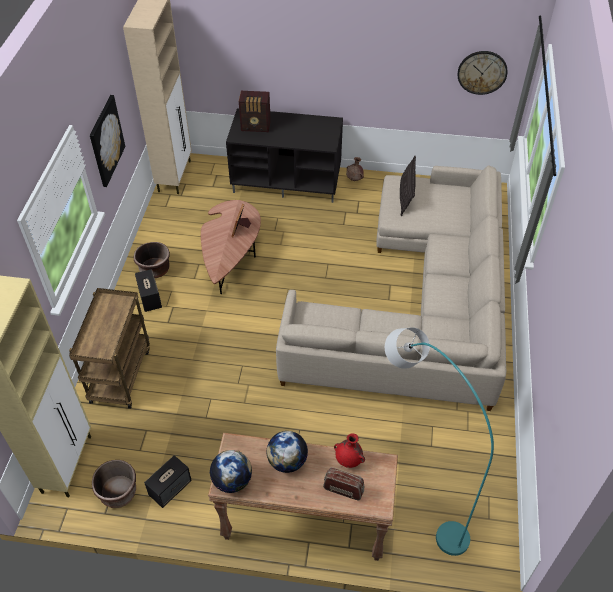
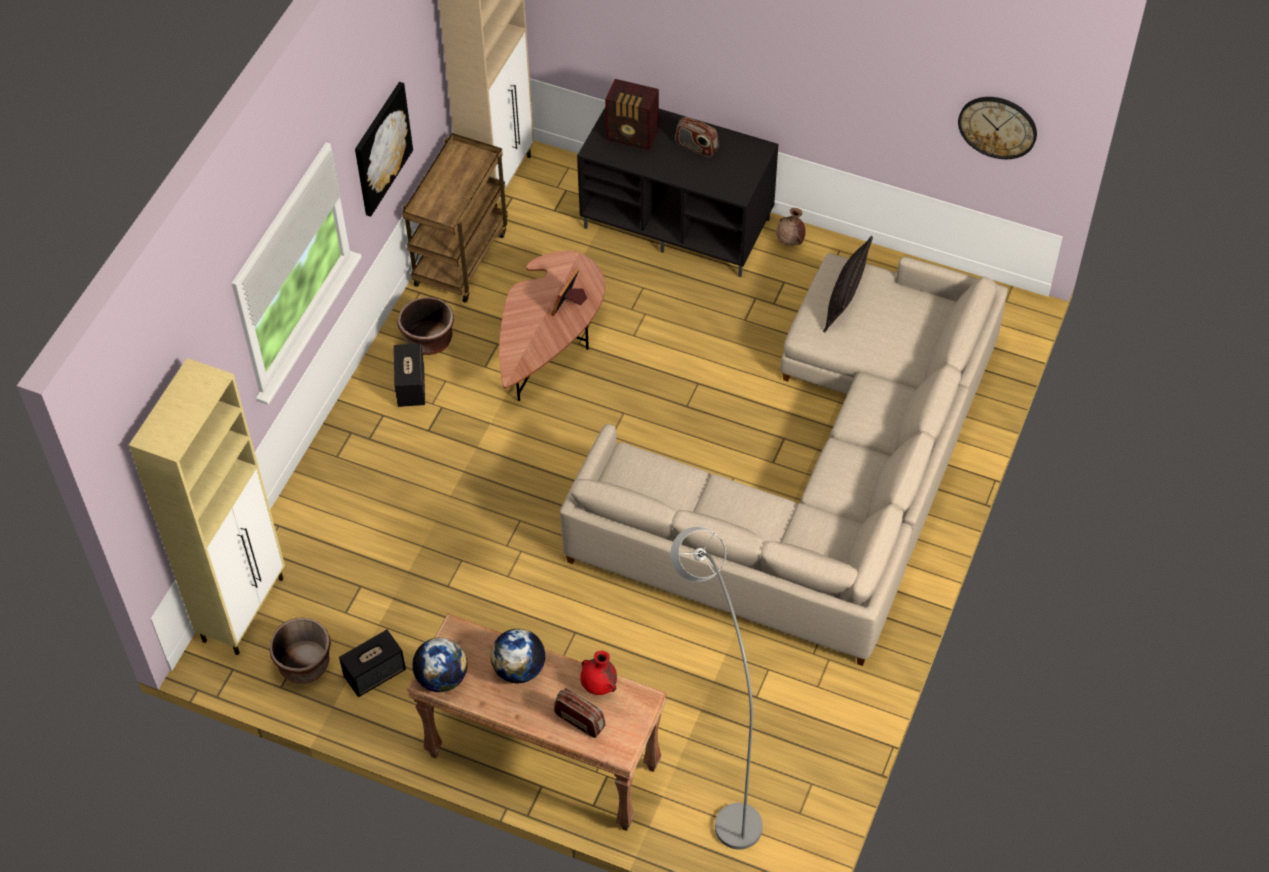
camera: 15 degrees right, 5 degrees up
brown cart [69,288,150,409] -> brown cart moved to [402,133,508,303]
turquoise floor lamp [385,327,494,556] -> grey floor lamp [670,527,763,850]
none -> radio [675,117,719,158]

